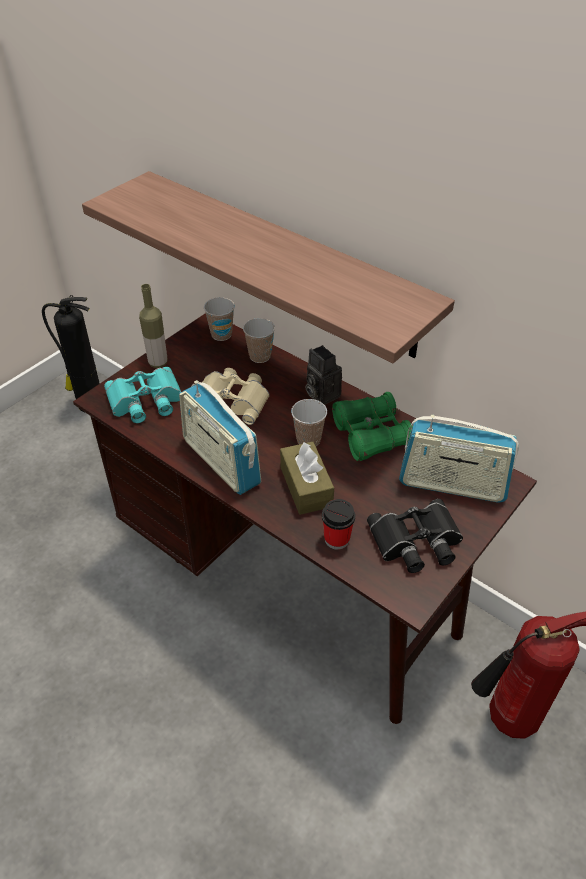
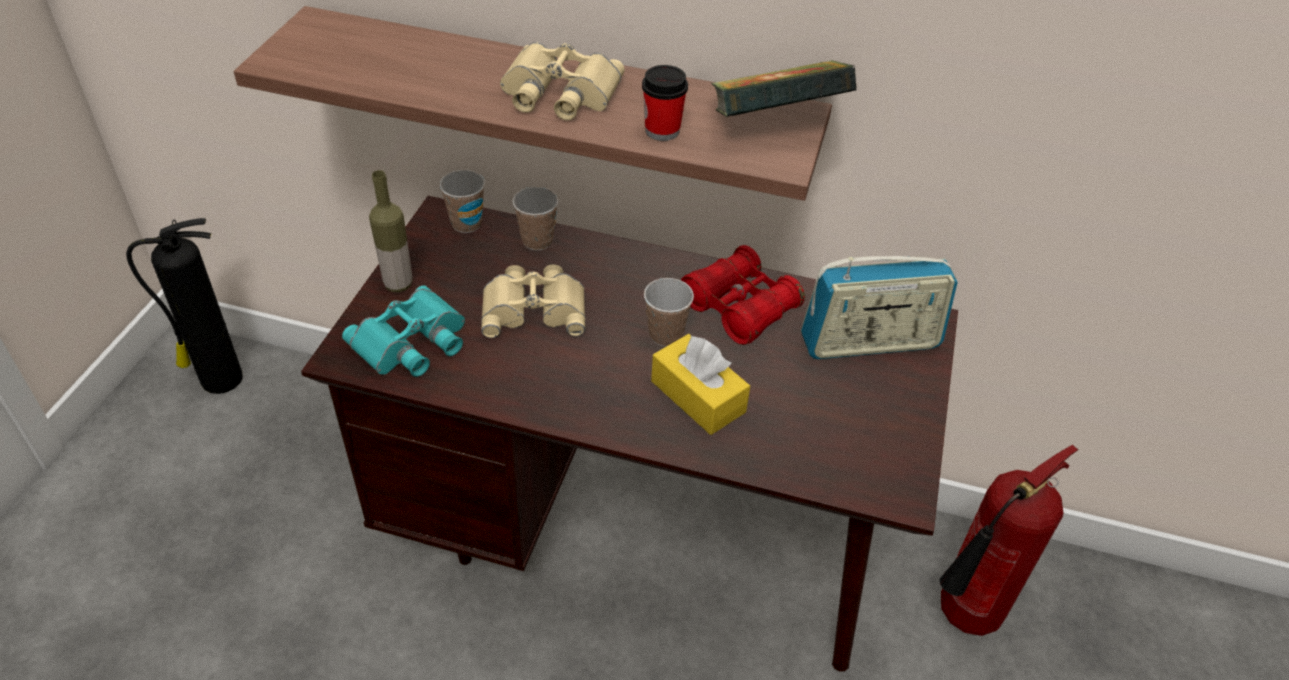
camera: 25 degrees left, 0 degrees up
radio [179,380,261,495] -> none
brown tissue box [280,441,334,515] -> yellow tissue box [651,334,750,435]
camera [306,345,342,405] -> none
cup [322,499,356,550] -> cup moved to [642,65,688,141]
green binoculars [332,392,412,461] -> red binoculars [681,245,805,345]
black binoculars [367,499,463,573] -> none
none -> beige binoculars [500,42,625,121]
none -> book [711,60,856,117]

